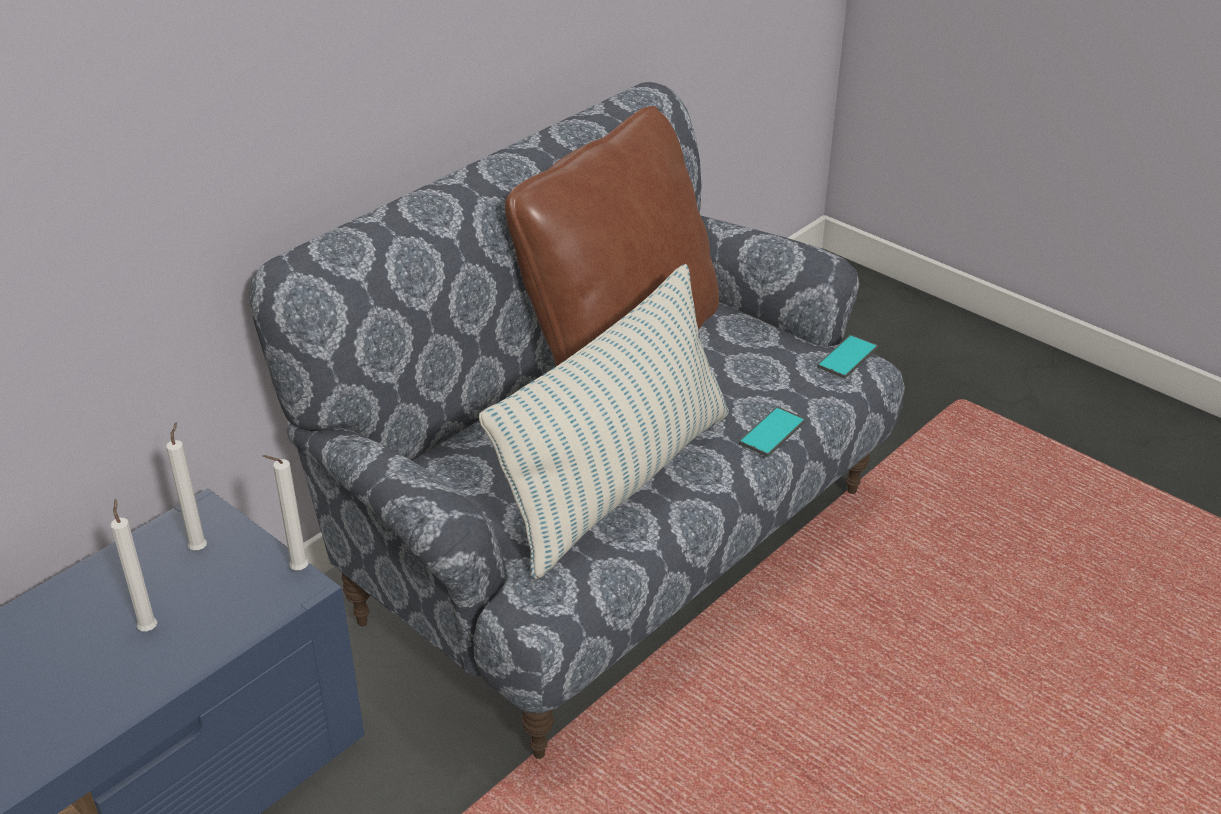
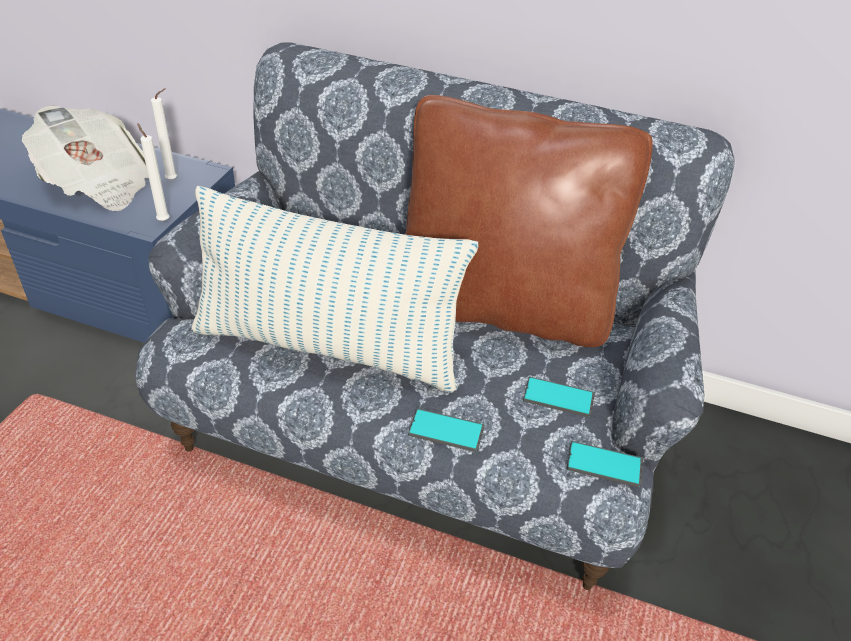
camera: 65 degrees right, 5 degrees up
white candle [110,499,157,631] -> newspaper [22,105,149,211]
none -> phone [523,377,595,417]

